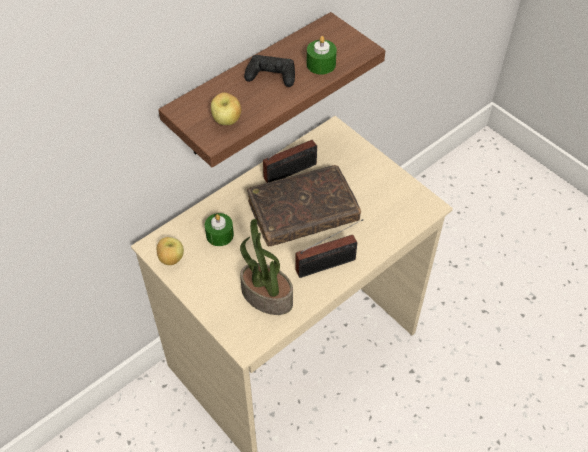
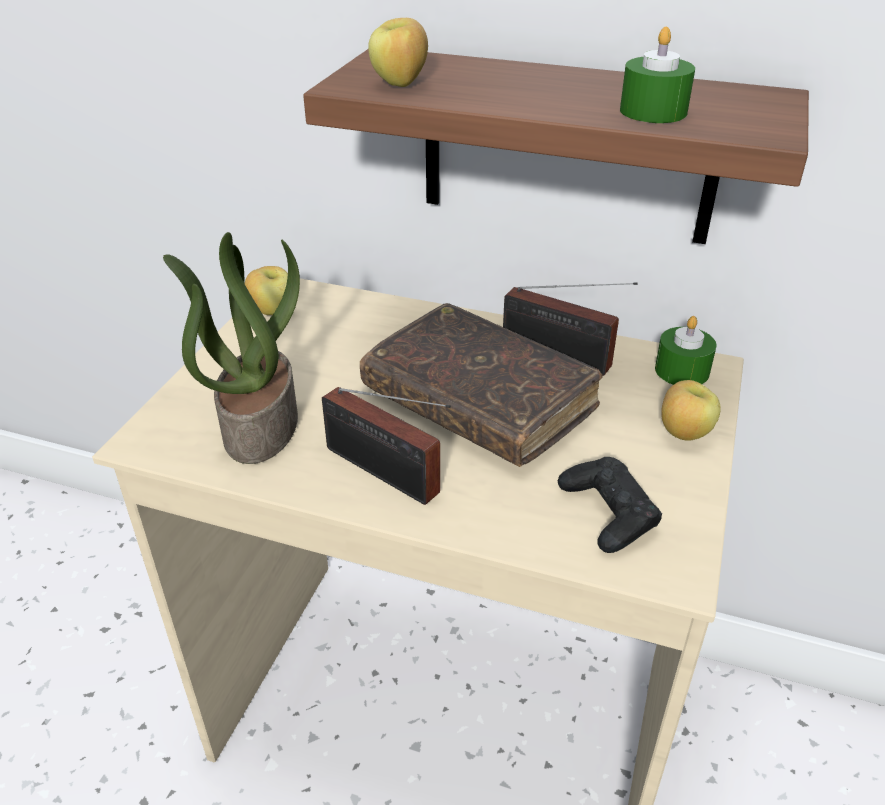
camera: 60 degrees right, 15 degrees down
green candle [205,213,234,246] -> green candle moved to [655,316,716,385]
black game controller [244,55,295,87] -> black game controller moved to [558,457,662,553]
none -> apple [661,380,721,441]

